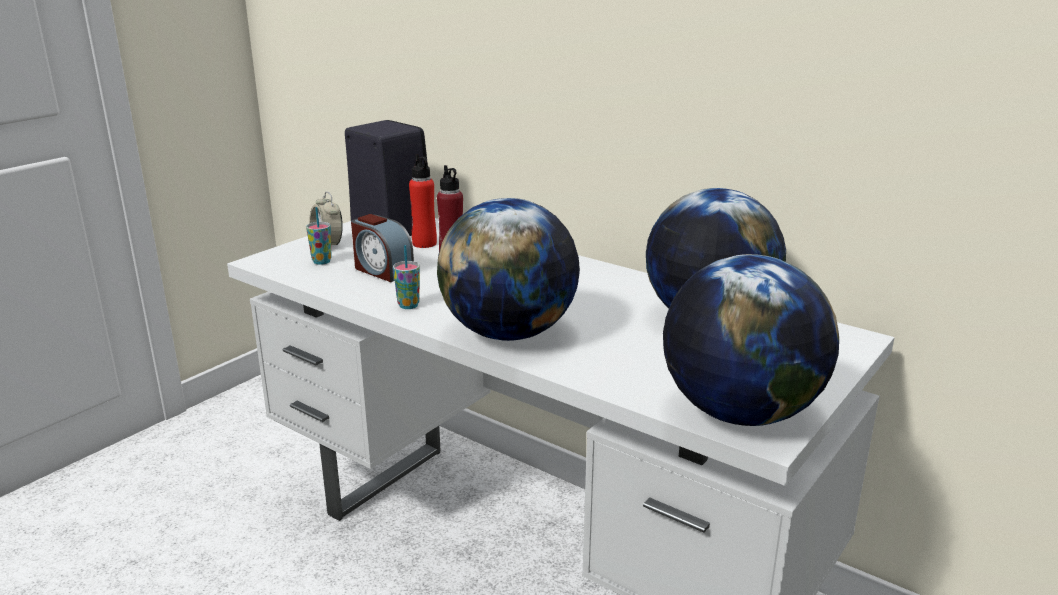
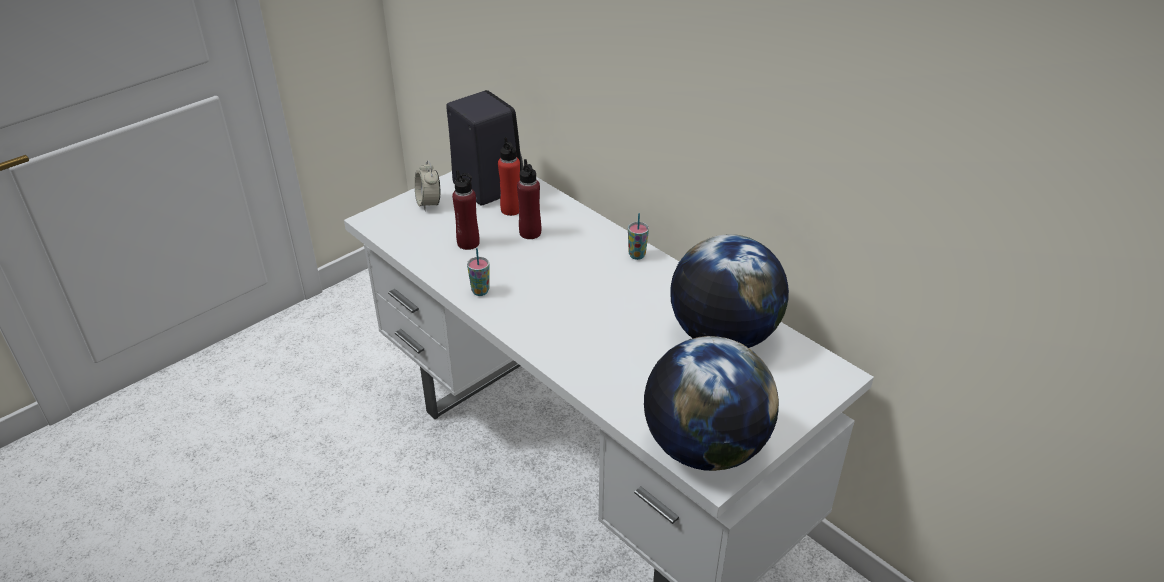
camera: 10 degrees right, 15 degrees up
cup [306,207,332,265] -> cup moved to [628,213,649,260]
alarm clock [351,214,414,282] -> red bottle [452,170,480,250]
globe [437,198,580,341] -> none

